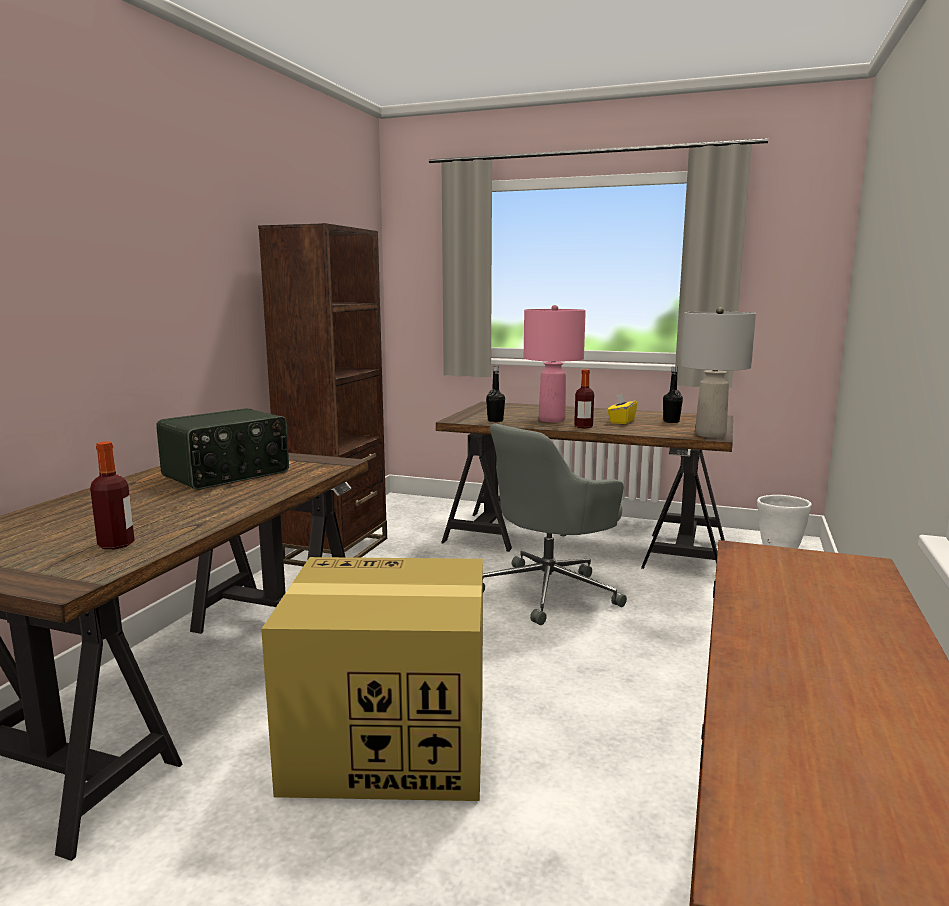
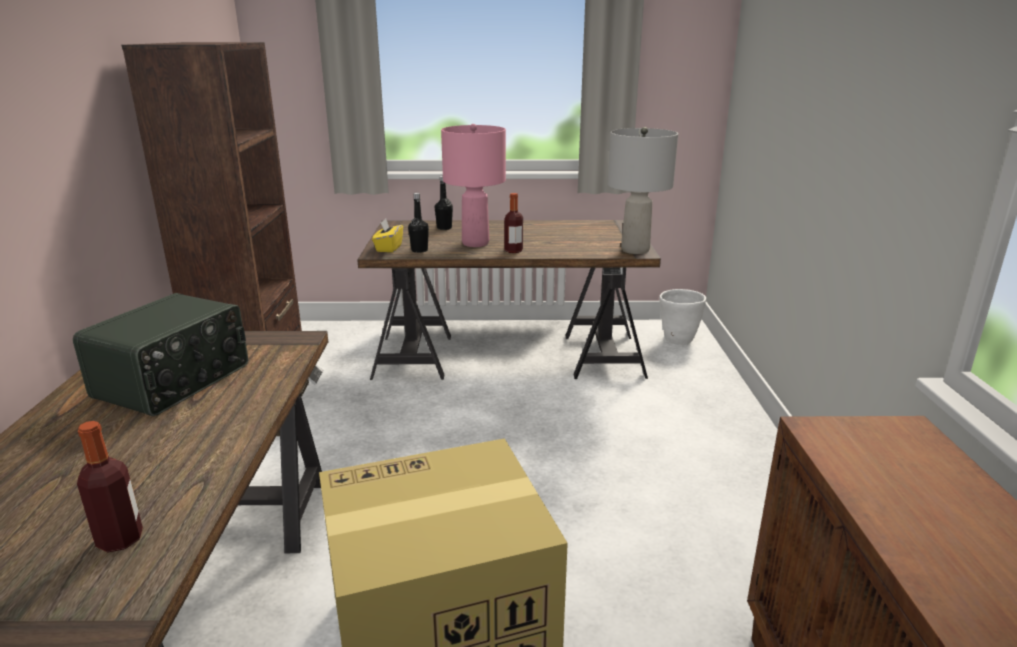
camera: 20 degrees left, 10 degrees up
grey office chair [483,423,627,625] -> none
yellow tissue box [607,394,638,424] -> yellow tissue box moved to [372,219,403,252]
black bottle [663,366,683,423] -> black bottle moved to [435,176,453,230]

